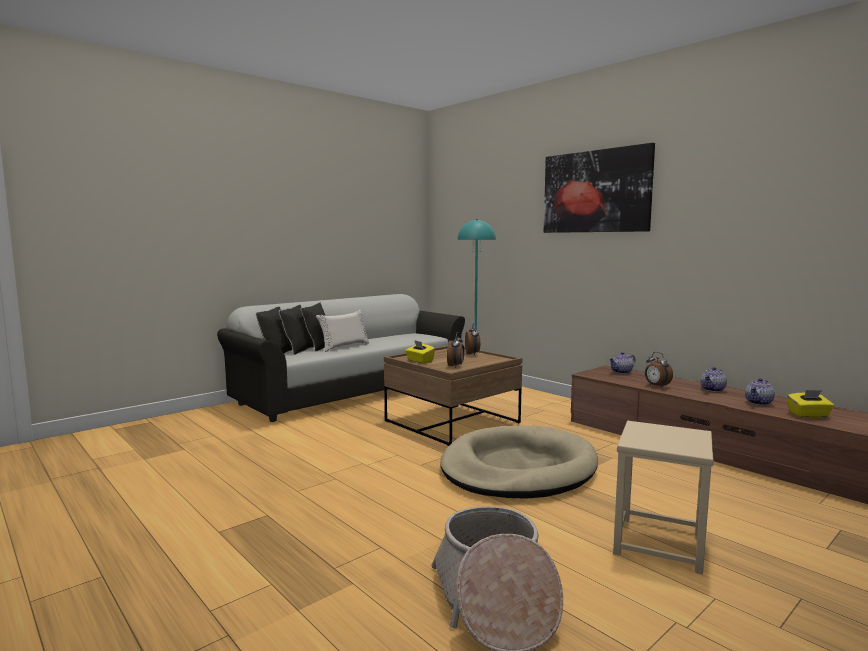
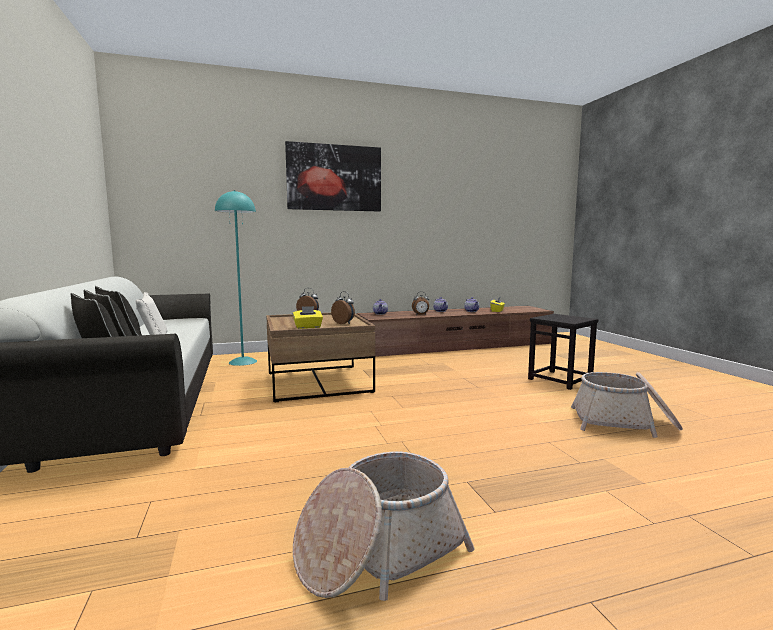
camera: 65 degrees left, 0 degrees up
beige dog bed [440,426,598,499] -> none
beige stool [613,421,714,574] -> black stool [528,314,598,390]
none -> basket [293,451,474,601]

